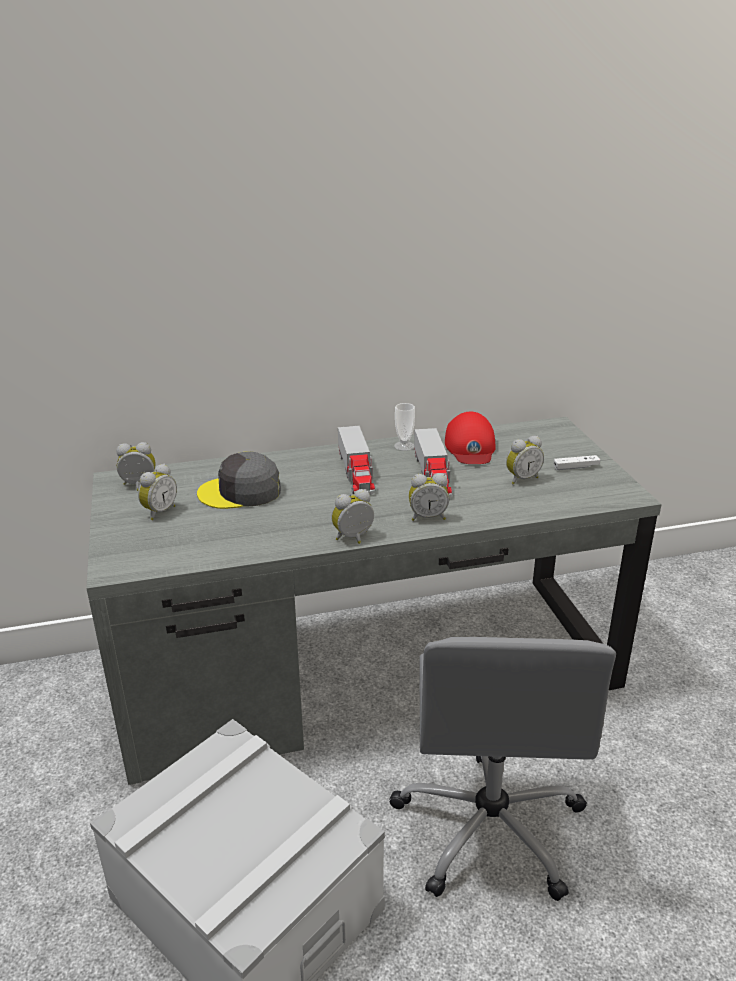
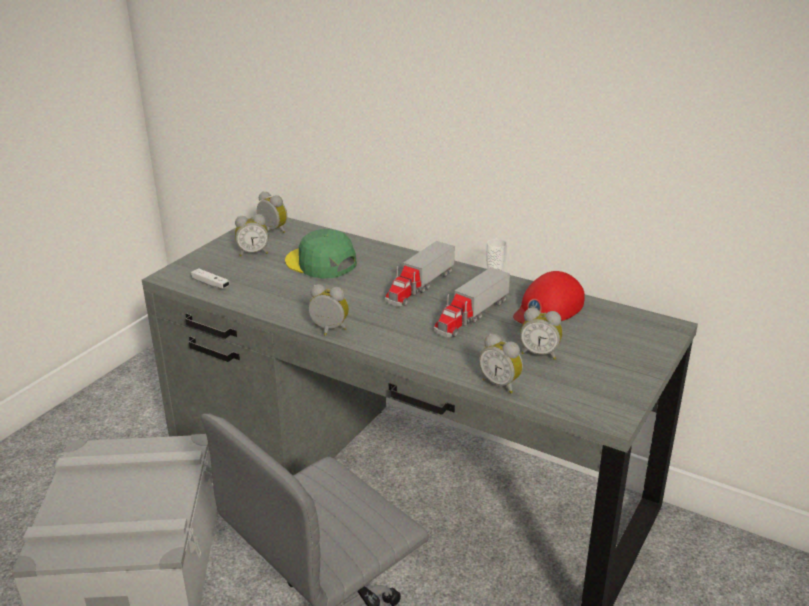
camera: 45 degrees right, 0 degrees up
grey cap [197,451,281,509] -> green cap [285,229,357,278]
alarm clock [409,473,449,521] -> alarm clock moved to [479,334,523,393]
white game controller [554,455,600,470] -> white game controller moved to [191,268,230,289]

